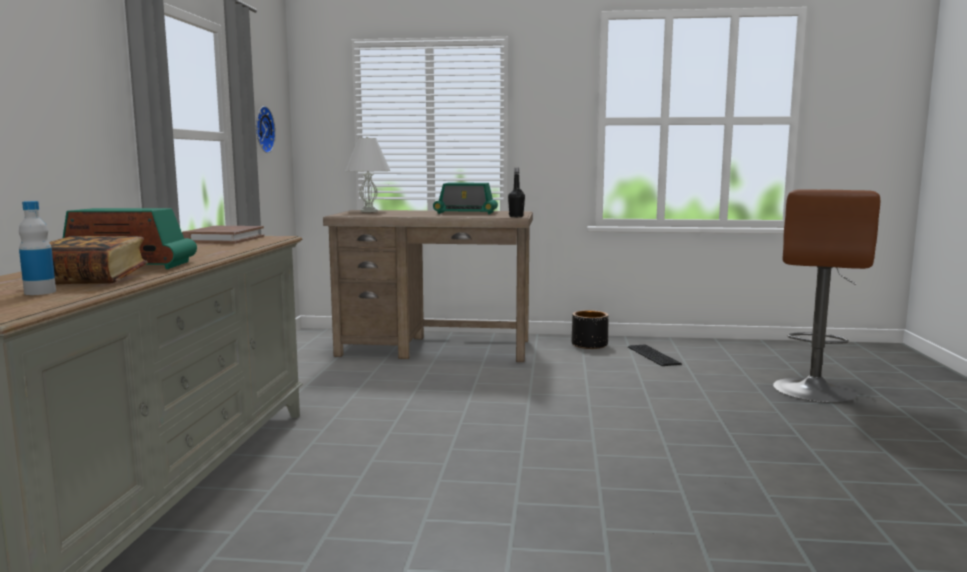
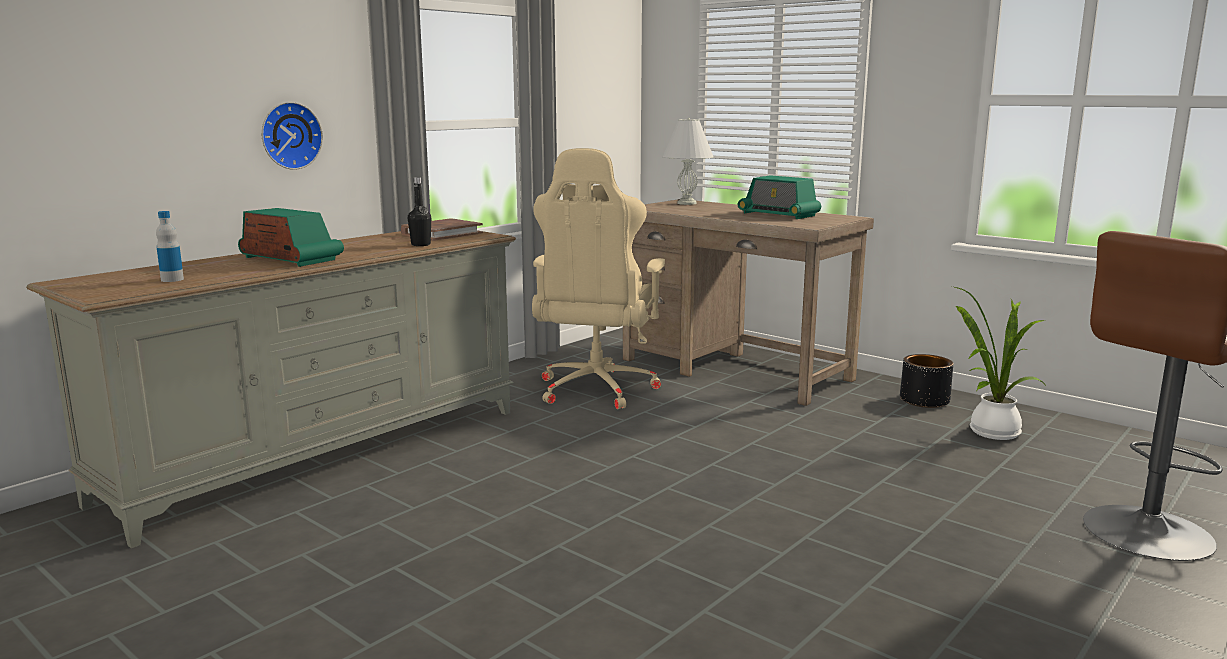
camera: 35 degrees right, 5 degrees up
book [49,236,148,285] -> none
wall clock [256,106,276,153] -> wall clock moved to [262,102,323,170]
black bottle [508,168,525,217] -> black bottle moved to [408,177,431,246]
keyboard [628,344,682,366] -> potted plant [955,287,1046,440]
none -> beige office chair [532,148,665,409]

